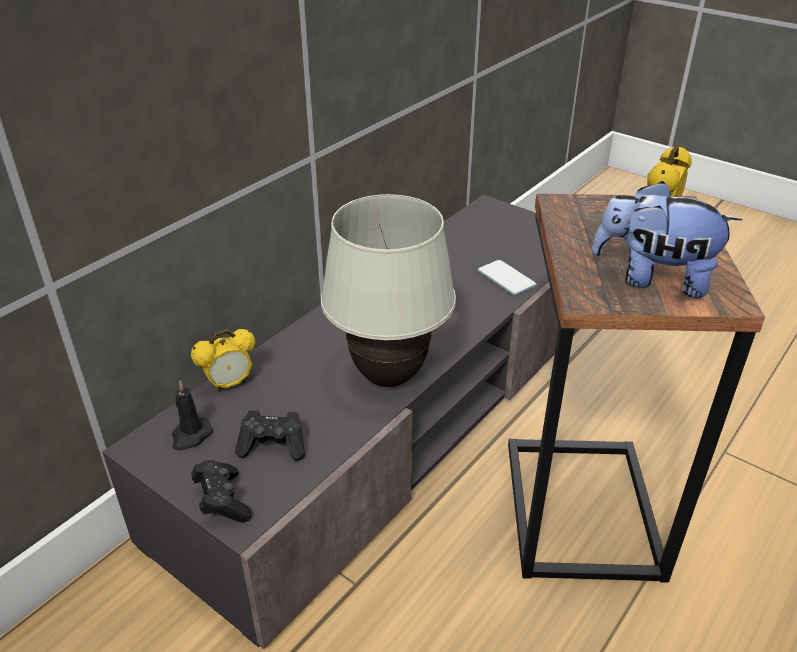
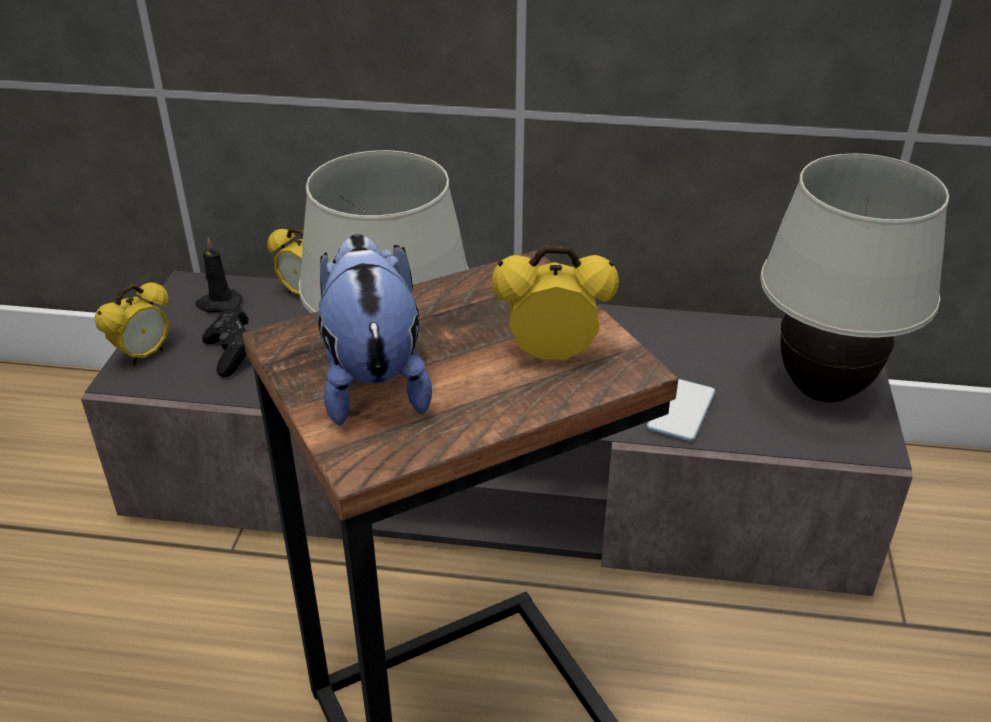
camera: 60 degrees right, 0 degrees up
black game controller [191,460,252,522] -> alarm clock [94,282,169,366]
none -> white table lamp [760,153,949,403]

